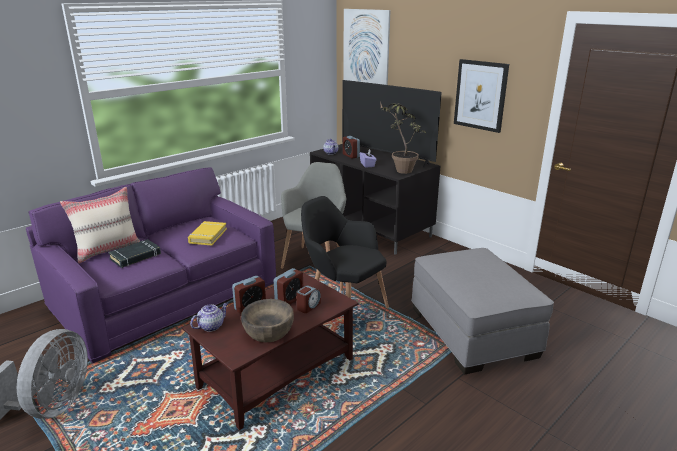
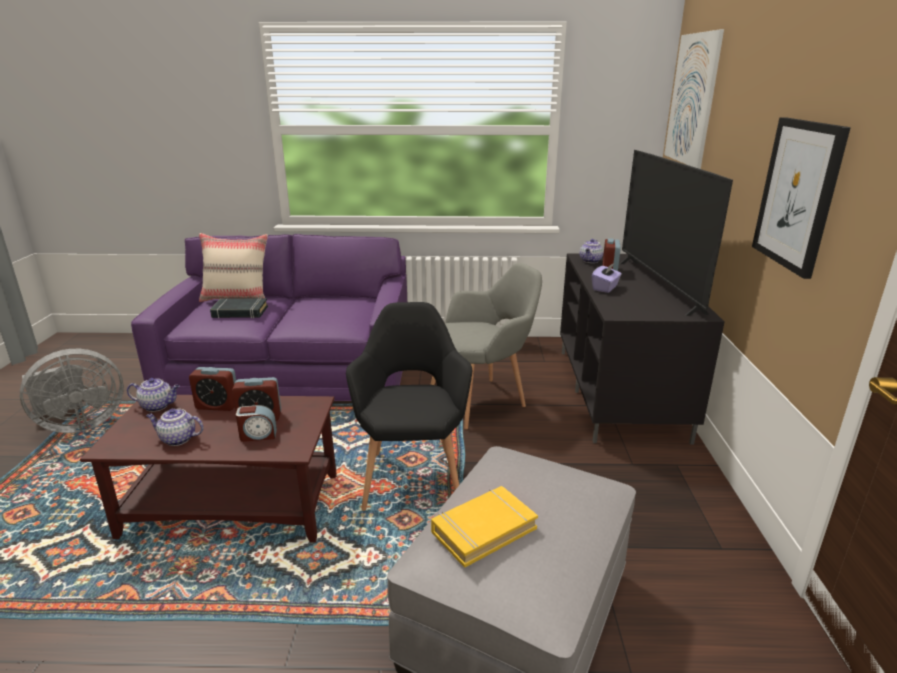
camera: 45 degrees right, 0 degrees up
yellow book [188,221,227,246] -> yellow book moved to [431,486,538,568]
brown bowl [241,299,294,342] -> teapot [146,408,204,446]
potted plant [380,102,426,174] -> none

